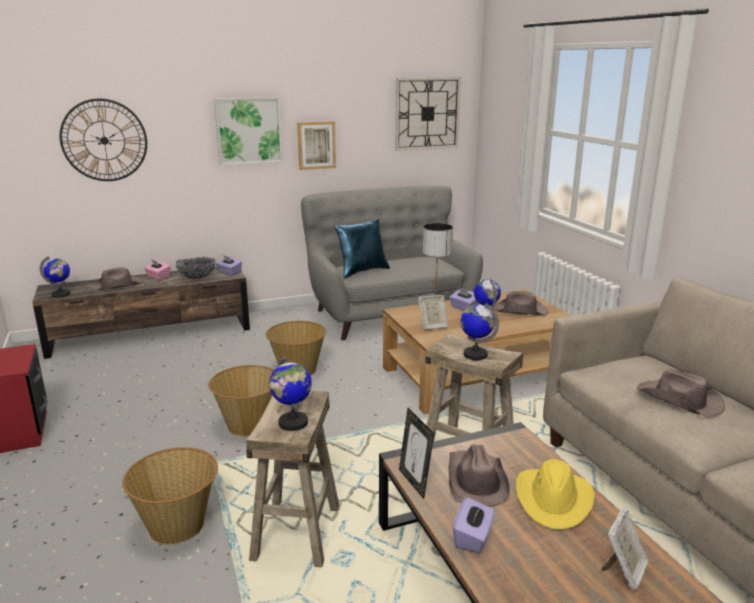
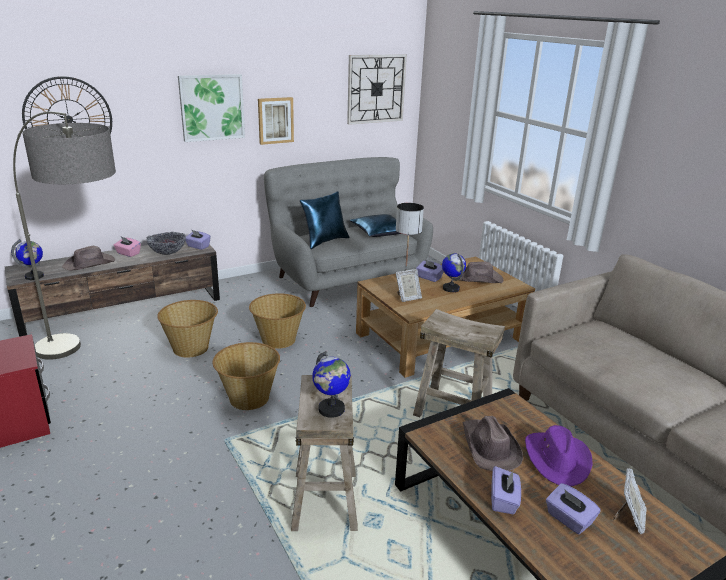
camera: 10 degrees left, 5 degrees up
basket [122,447,218,545] -> basket moved to [157,300,218,358]
picture frame [399,408,434,499] -> none
globe [461,303,499,360] -> none
yellow hat [516,459,595,530] -> purple hat [525,425,592,486]
brown hat [637,369,725,418] -> none
none -> floor lamp [13,111,116,360]
none -> blue pillow [350,214,401,237]
none -> purple tissue box [546,483,601,534]

